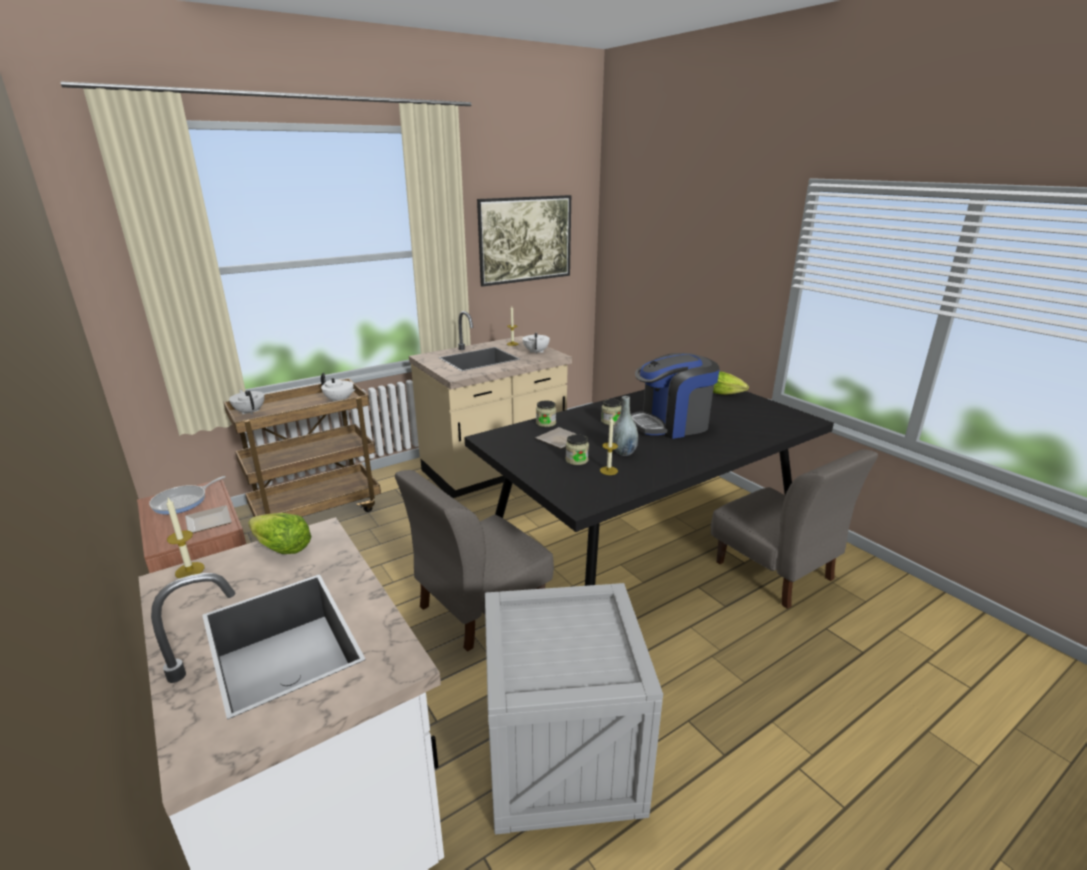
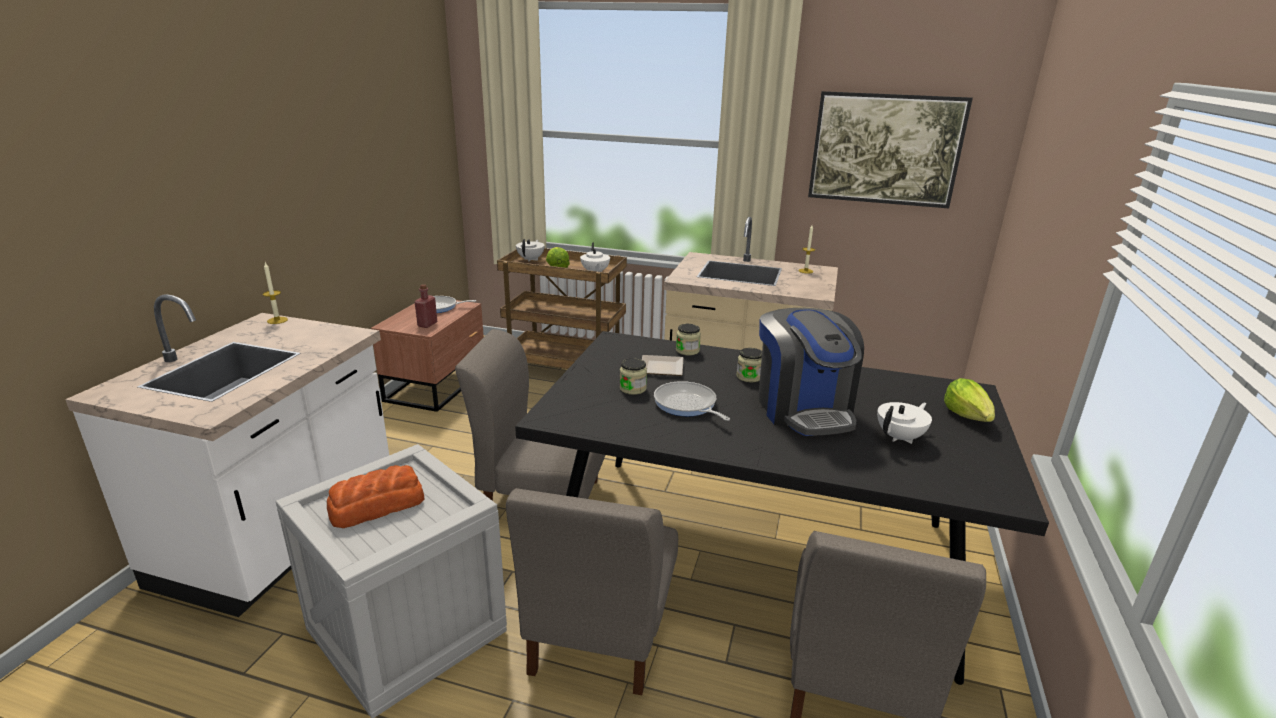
camera: 50 degrees right, 0 degrees up
plate [185,505,232,533] -> red bottle [415,284,437,328]
lettuce [248,513,312,554] -> lettuce moved to [546,247,570,268]
white teapot [522,333,550,352] -> white teapot moved to [877,402,932,444]
candle [600,417,618,475] -> none
grey vase [612,396,638,456] -> frying pan [654,381,730,421]
coffee machine [631,353,720,439] -> coffee machine turned 135 degrees counterclockwise [758,308,864,436]
none -> bread [327,465,425,528]
none -> grey chair [506,488,678,695]

